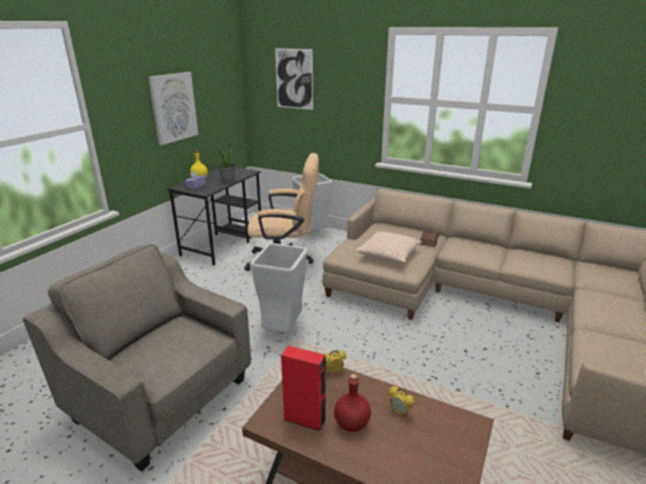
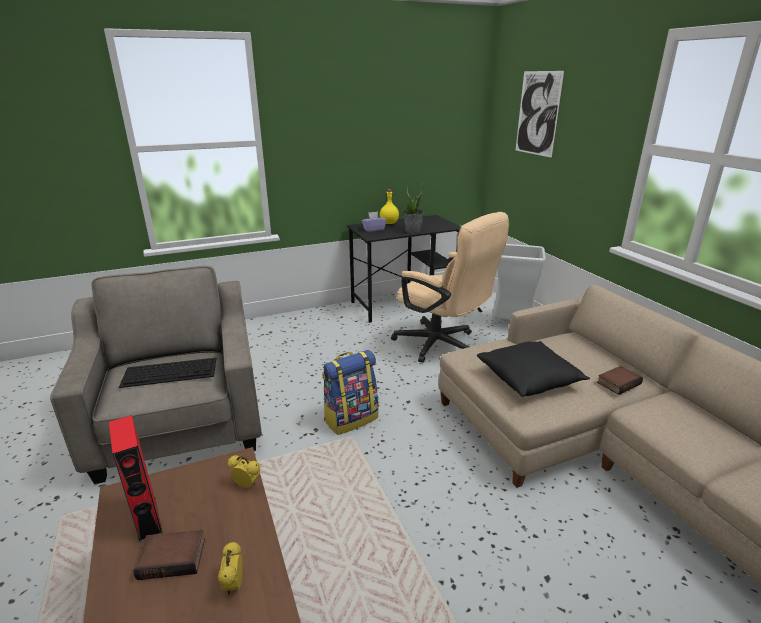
camera: 40 degrees right, 0 degrees up
picture [148,72,198,145] -> none
grey trash can [250,243,308,333] -> backpack [322,350,378,435]
red bottle [334,374,371,432] -> book [134,530,205,580]
beige pillow [355,231,422,263] -> black pillow [477,341,590,397]
none -> keyboard [119,358,217,388]

